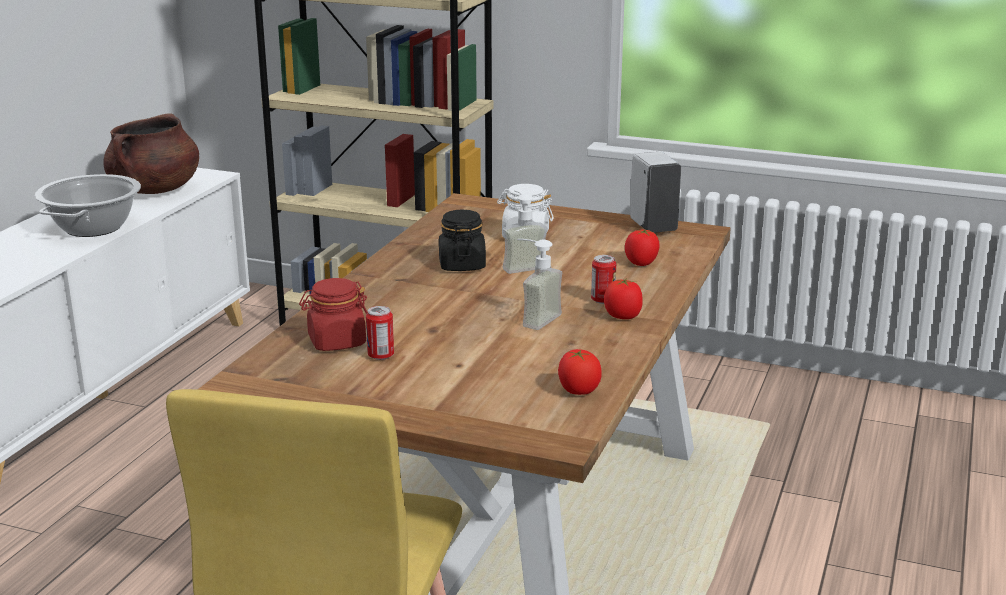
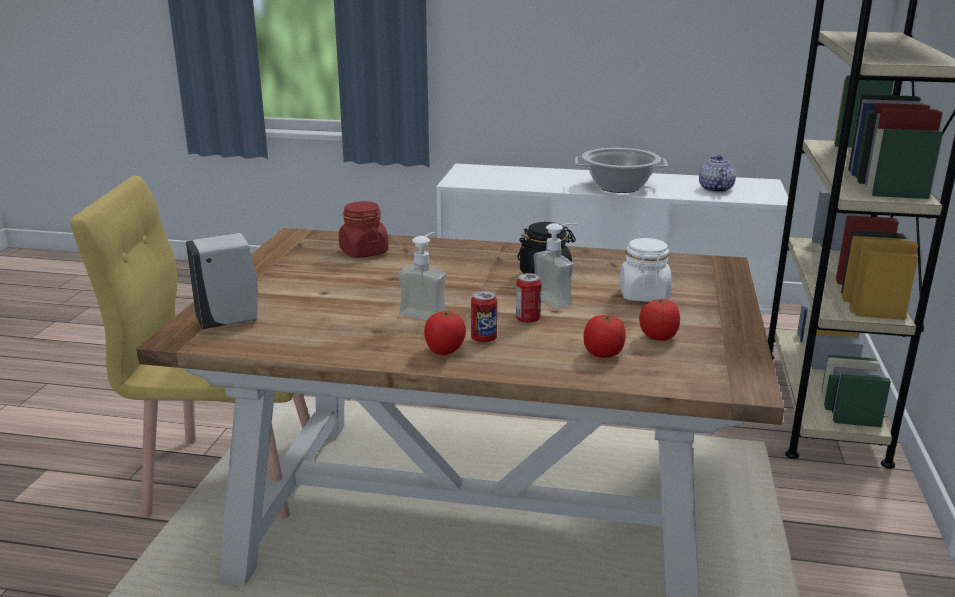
camera: 80 degrees right, 0 degrees up
brown cooking pot [103,113,199,194] -> teapot [699,155,736,193]
can [366,306,394,360] -> can moved to [516,273,542,324]
tomato [558,349,601,395] -> tomato moved to [639,297,680,341]
white soap dispenser [630,152,681,233] -> white soap dispenser moved to [186,233,258,329]

